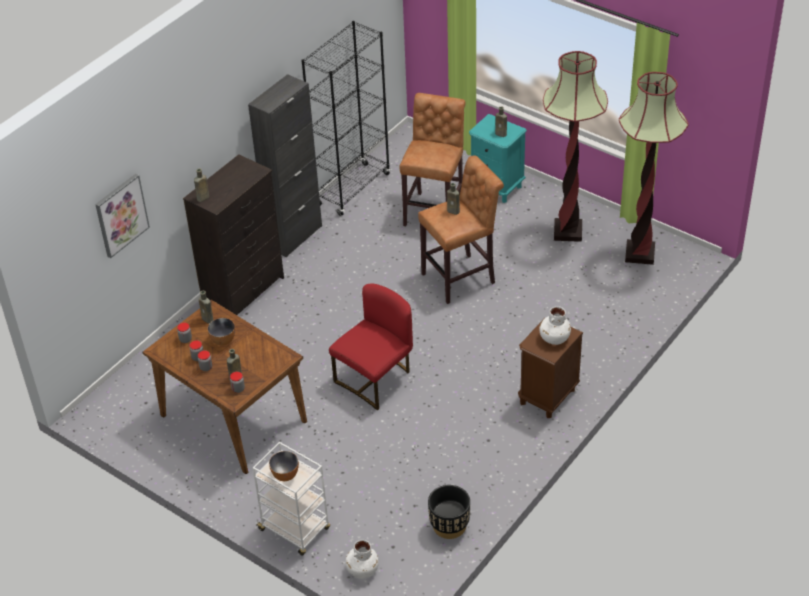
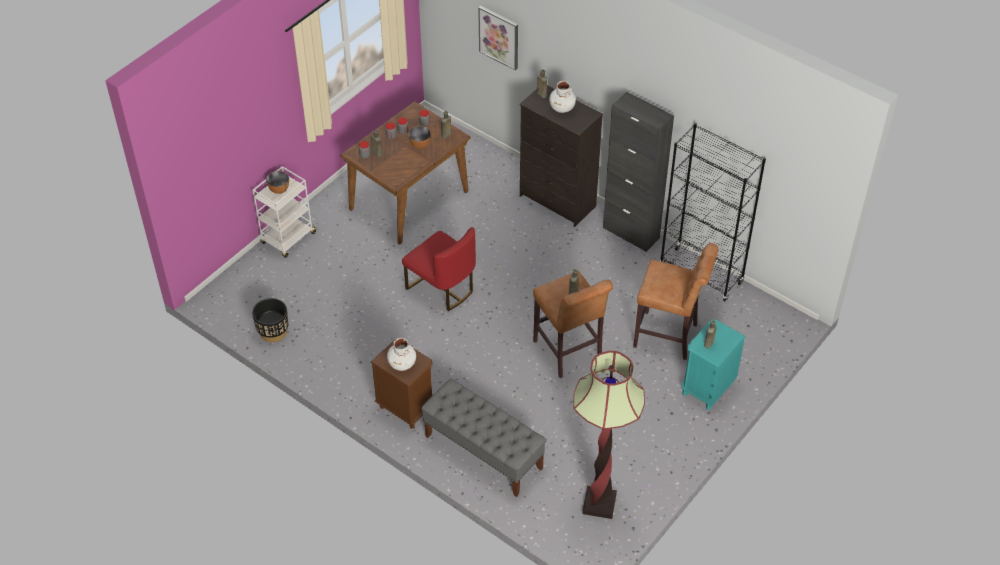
camera: 90 degrees right, 5 degrees up
white vase [345,540,379,579] -> white vase moved to [549,81,576,113]
floor lamp [543,51,608,242] -> none
none -> grey bench [421,378,547,497]

